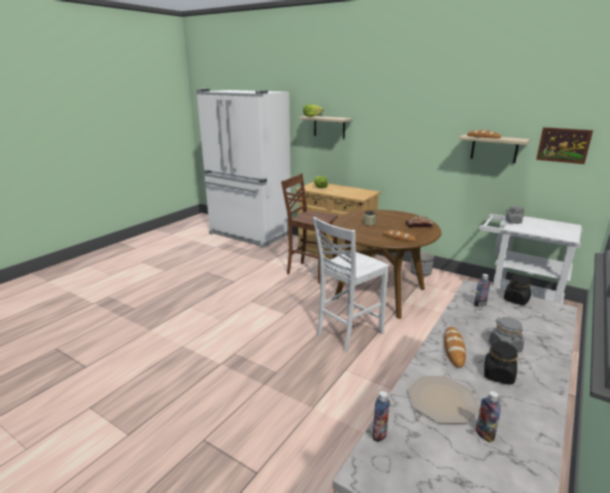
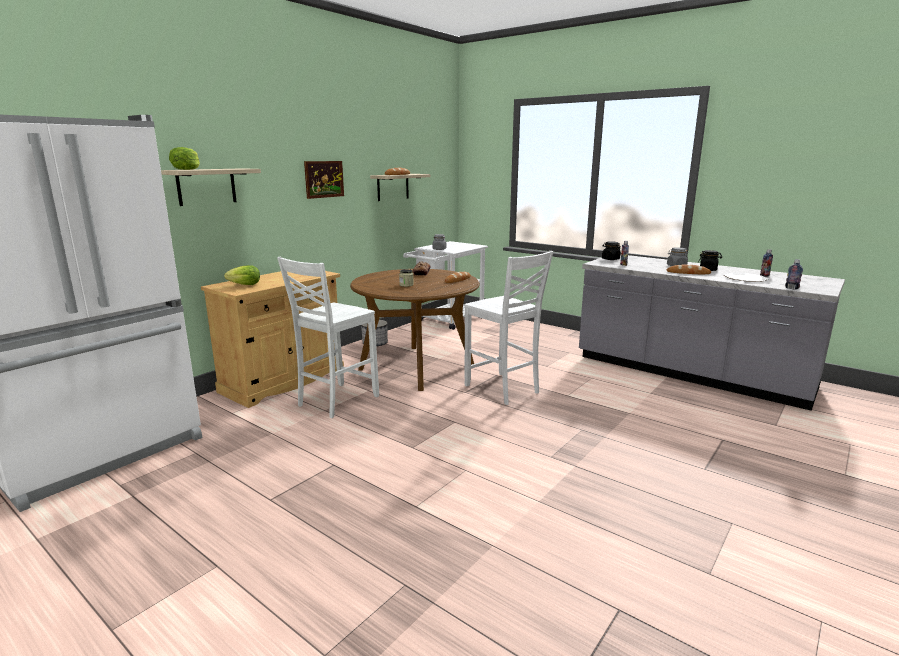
camera: 85 degrees left, 5 degrees down
brown chair [281,173,338,284] -> white chair [277,257,379,418]
picture [536,127,593,164] -> picture moved to [304,161,344,199]

